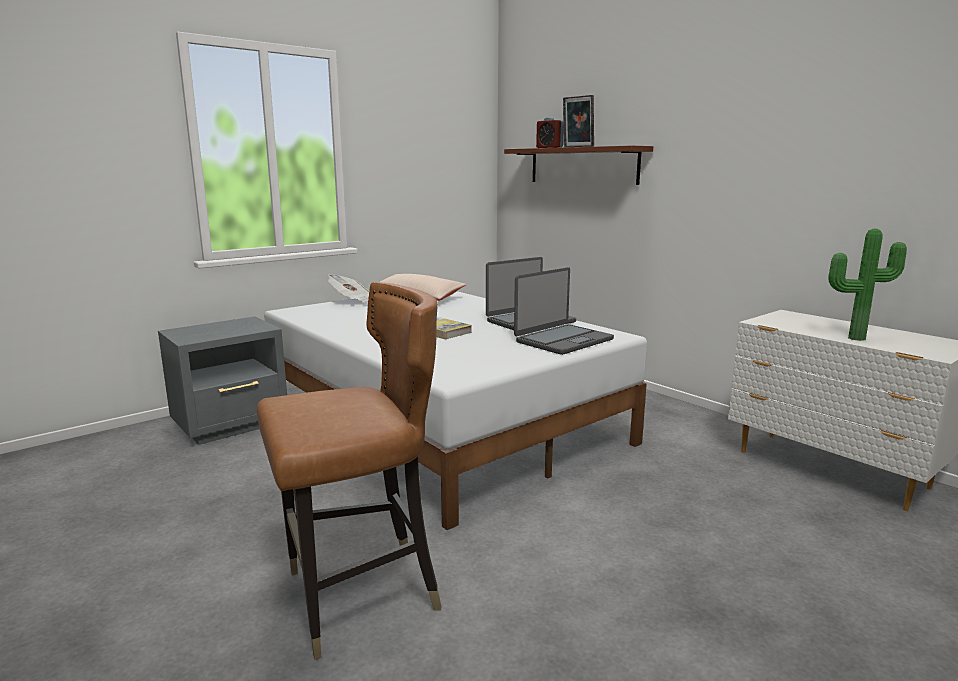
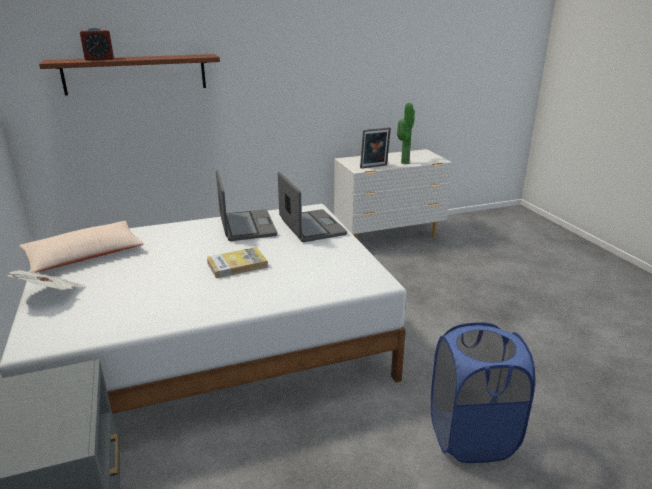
camera: 70 degrees left, 10 degrees up
brown chair [257,282,441,660] -> blue laundry basket [431,322,535,463]
picture frame [563,95,594,147] -> picture frame moved to [360,127,391,169]

